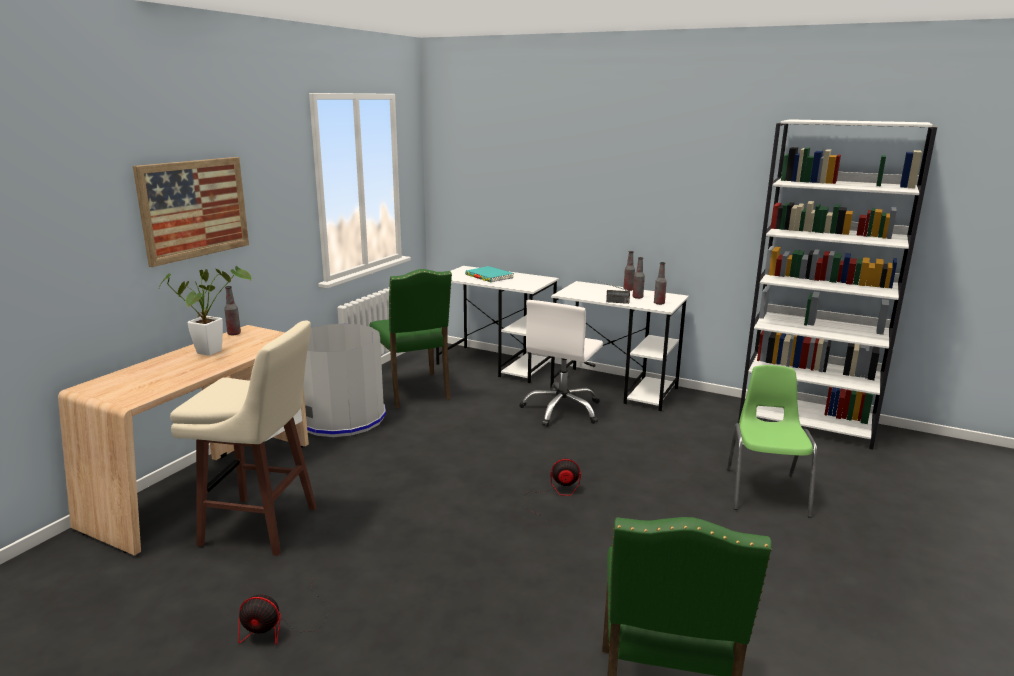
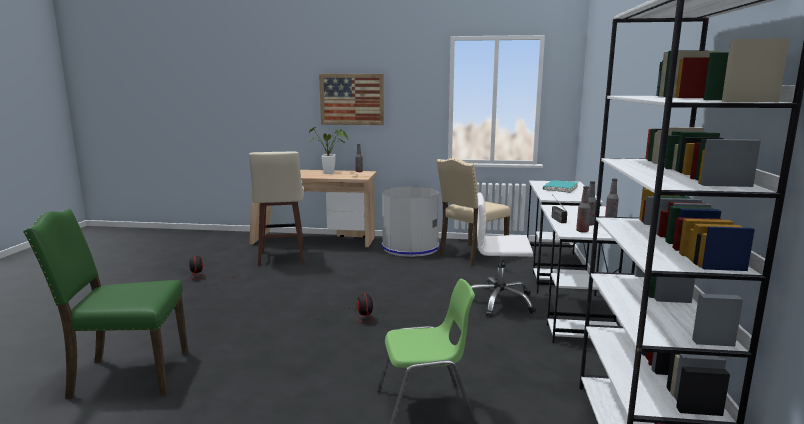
camera: 70 degrees right, 5 degrees down
green chair [369,269,452,408] -> beige chair [436,158,511,266]

